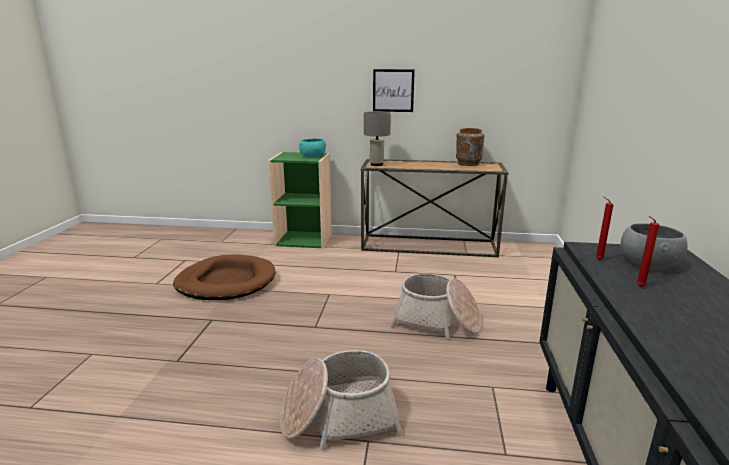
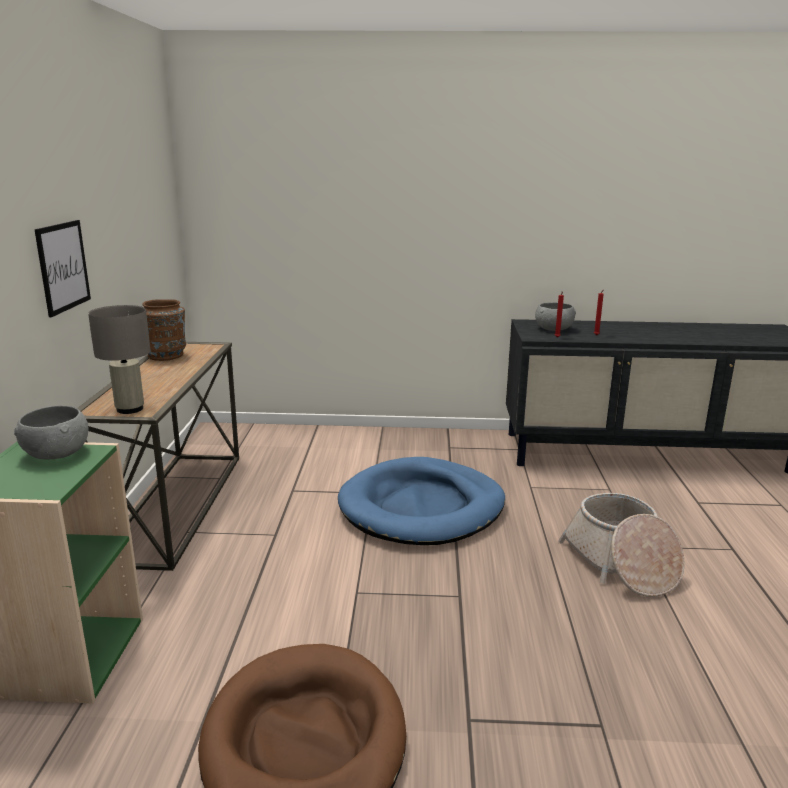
camera: 95 degrees left, 0 degrees up
turquoise bowl [299,139,326,157] -> grey bowl [14,406,89,459]
basket [390,274,482,339] -> blue dog bed [338,457,505,545]

